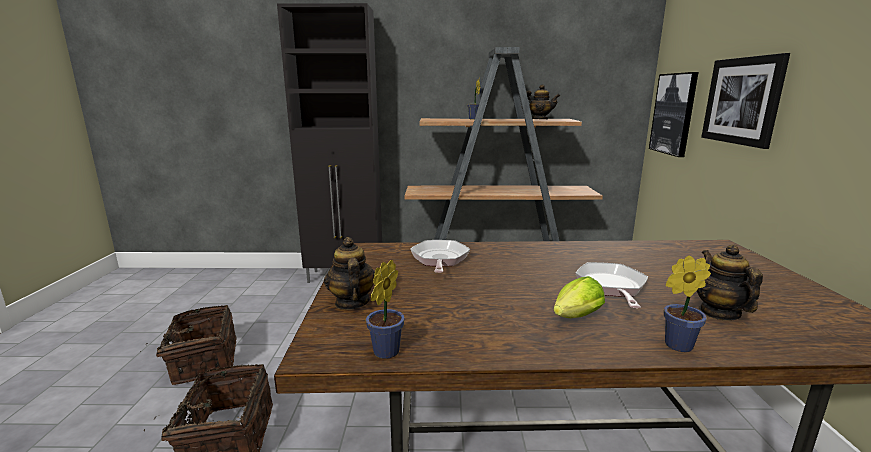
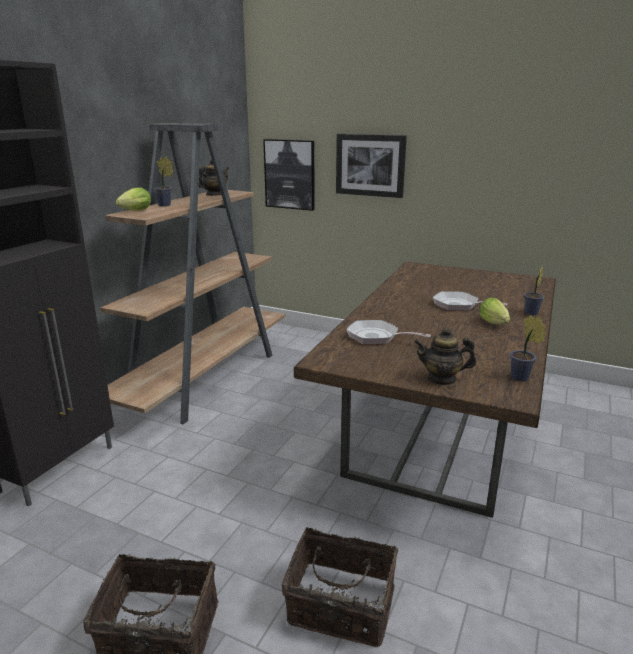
camera: 65 degrees left, 5 degrees up
teapot [697,244,763,321] -> none
none -> lettuce [116,187,151,211]

